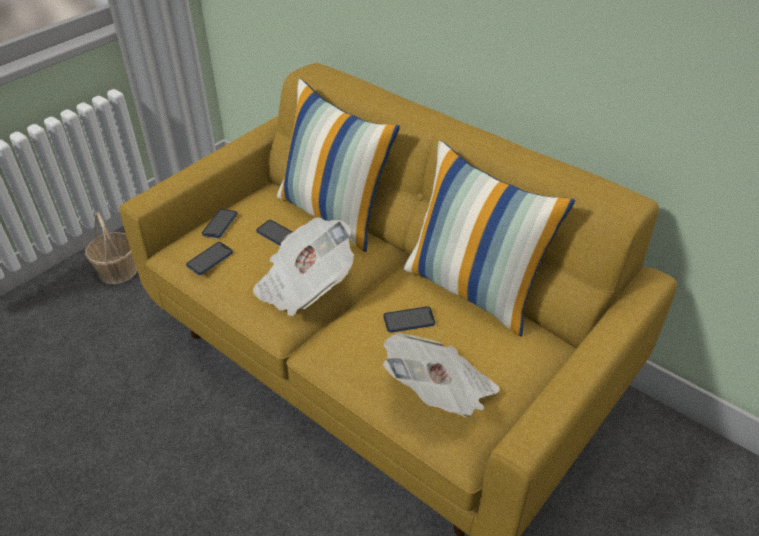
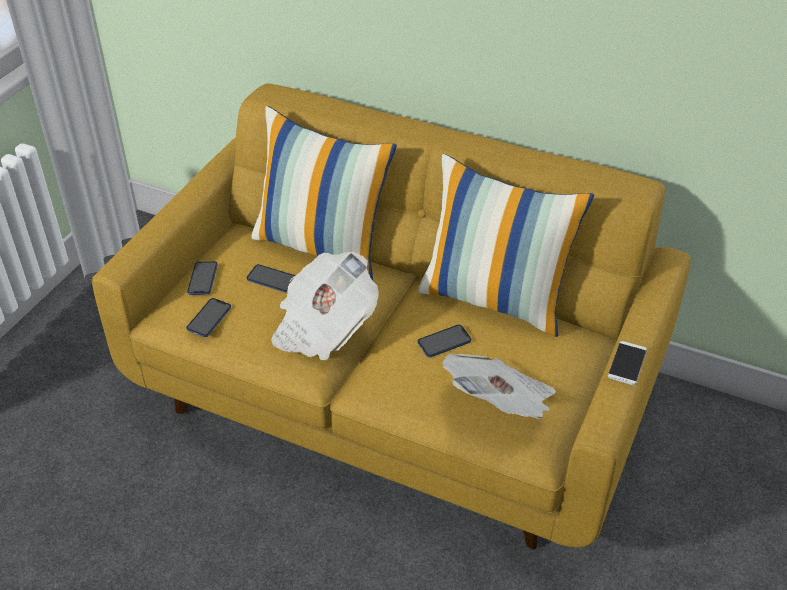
camera: 15 degrees left, 0 degrees up
basket [85,212,137,284] -> none
none -> phone [608,341,647,385]

